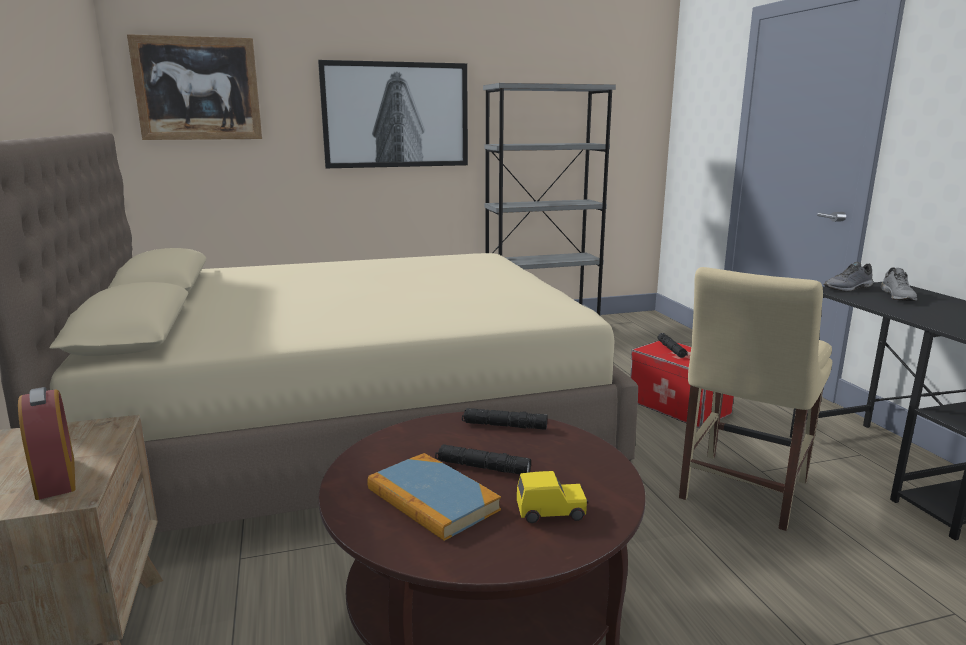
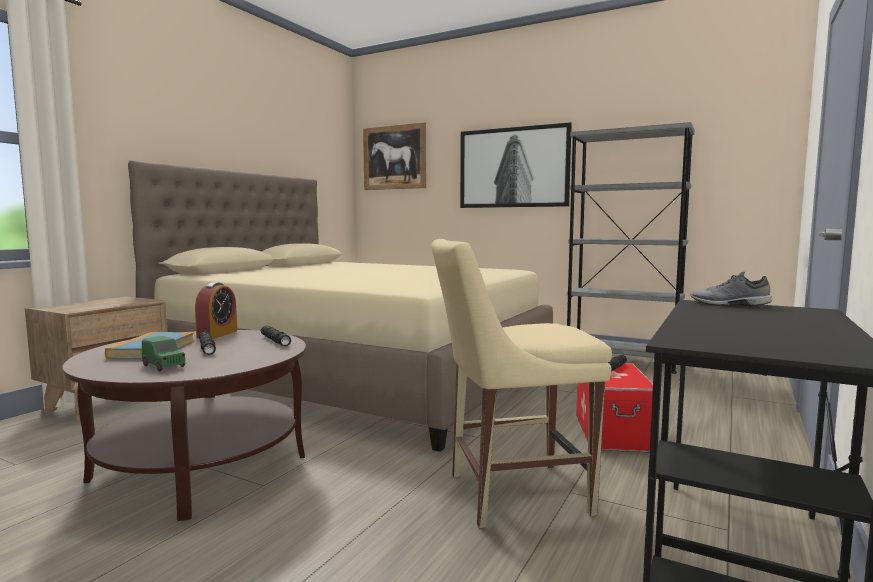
camera: 45 degrees right, 10 degrees down
alarm clock [18,387,76,500] -> alarm clock moved to [195,282,237,339]
yellow toy car [517,471,588,523] -> green toy car [142,336,185,372]
grey shoe [880,267,917,301] -> none

